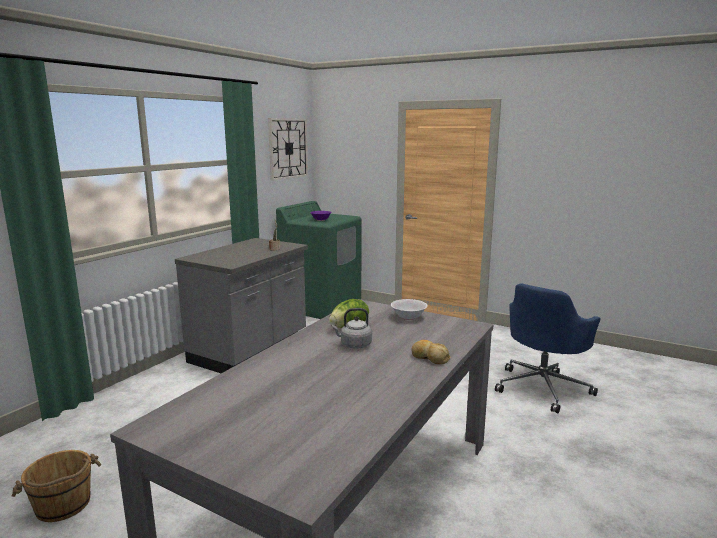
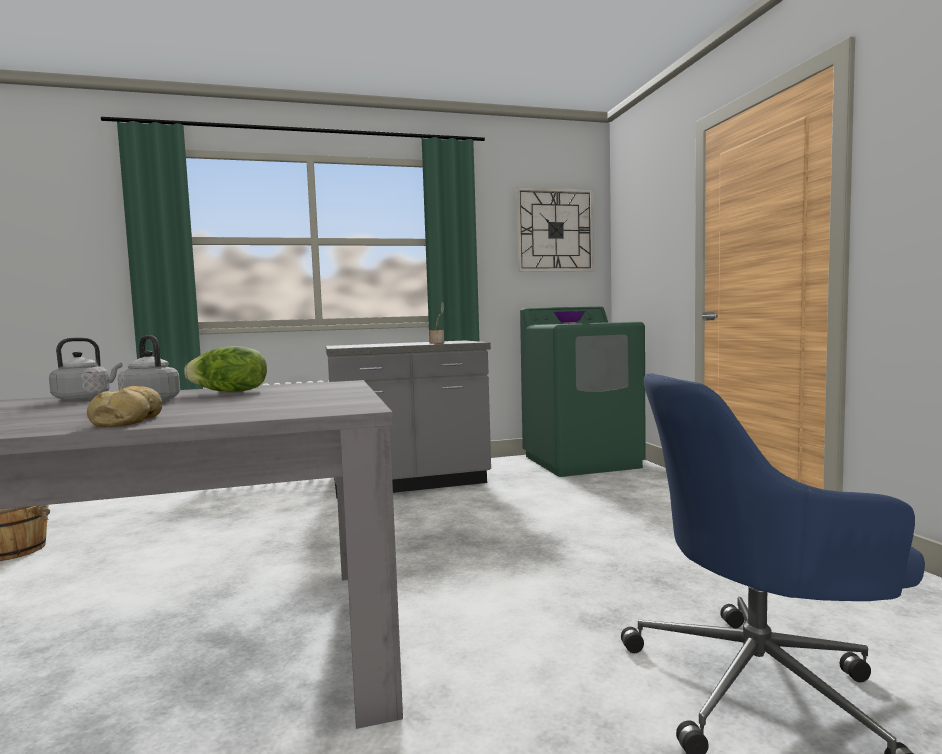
camera: 45 degrees right, 10 degrees down
white bowl [391,299,428,320] -> none
none -> grey kettle [49,337,122,401]

